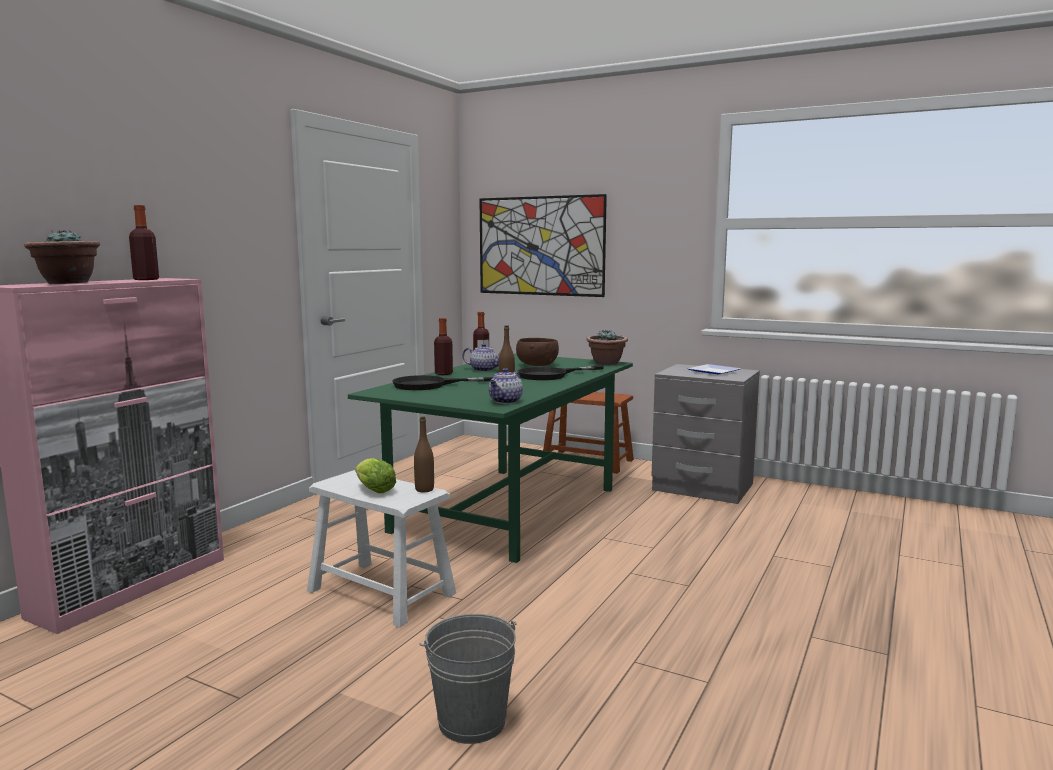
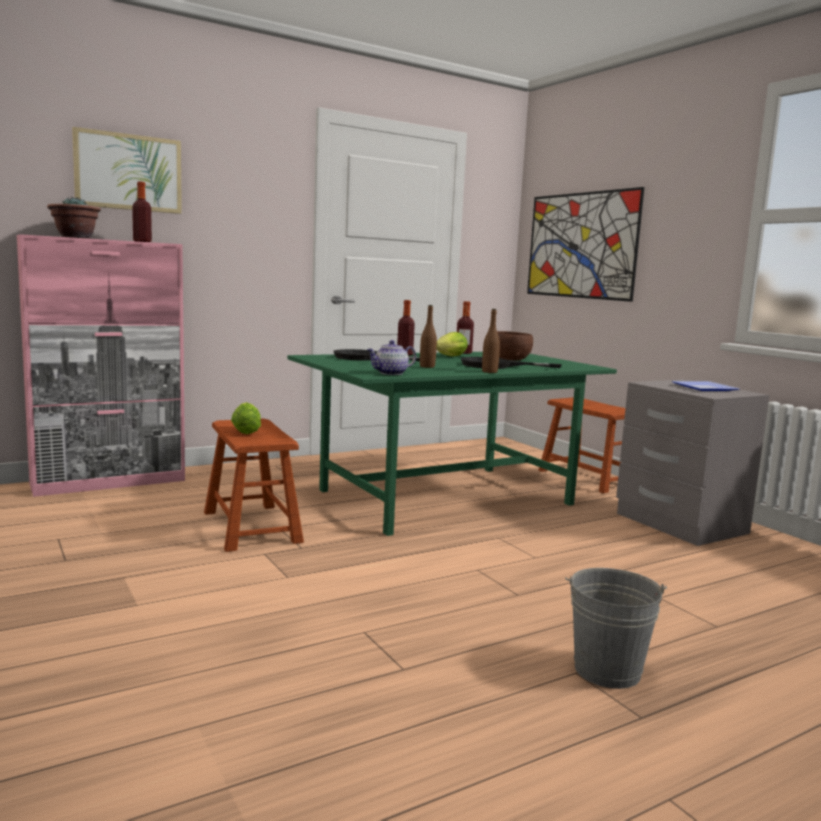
camera: 30 degrees right, 0 degrees up
white stool [307,470,456,627] -> brown stool [204,419,304,552]
brown bottle [414,417,434,492] -> brown bottle moved to [482,309,500,373]
grey bucket [419,614,517,744] -> grey bucket moved to [565,568,667,689]
teapot [462,343,501,372] -> lettuce [436,332,468,356]
potted plant [586,330,628,365] -> none
none -> picture [72,127,182,214]

